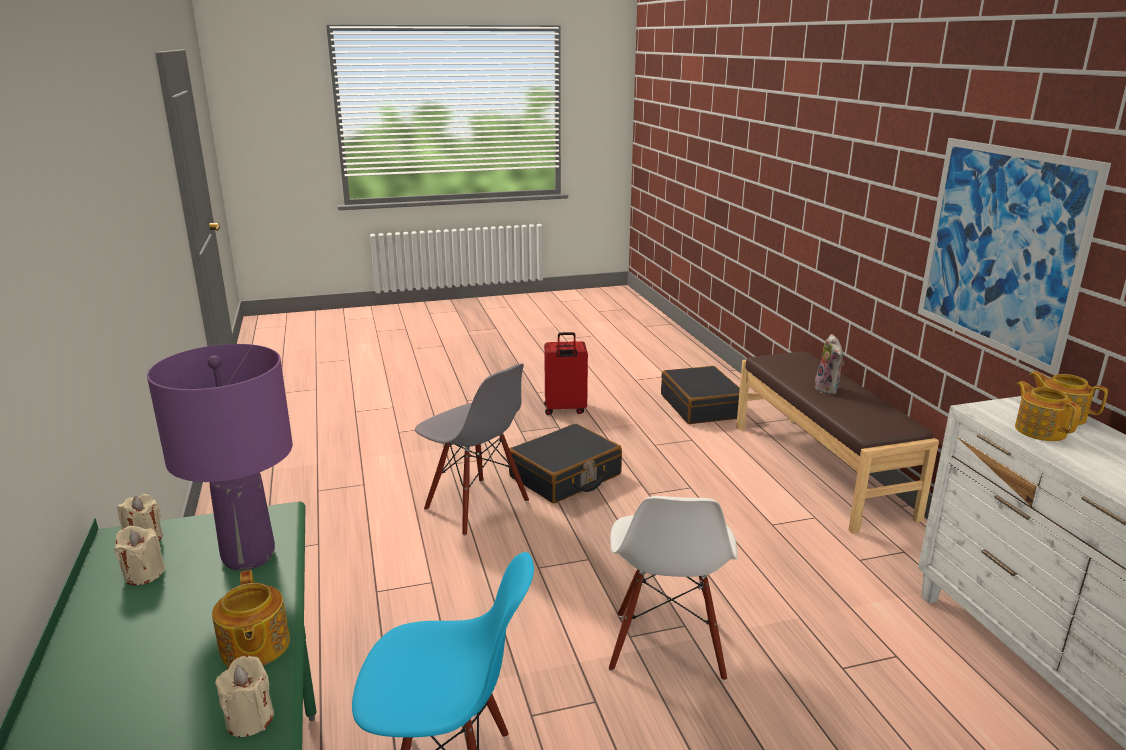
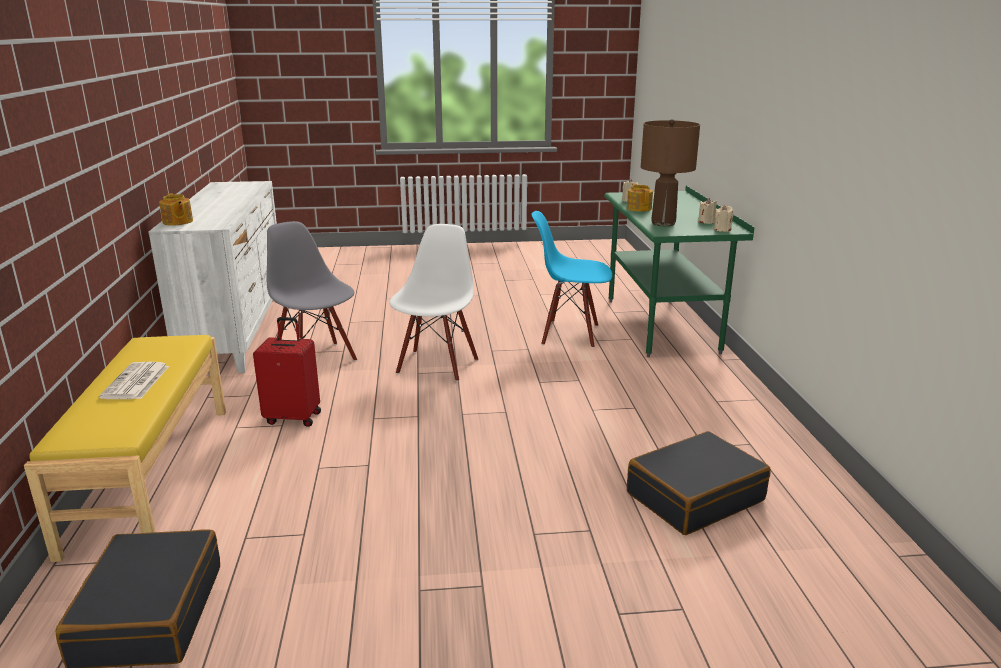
camera: 170 degrees left, 0 degrees up
purple table lamp [147,344,293,571] -> brown table lamp [641,119,700,226]
grey chair [415,363,529,536] -> grey chair moved to [266,221,357,361]
black suitcase [509,424,622,503] -> black suitcase moved to [627,431,771,535]
red suitcase [544,332,588,415] -> red suitcase moved to [253,317,321,427]
brown bench [736,351,939,534] -> yellow bench [24,335,226,562]
plush toy [815,334,844,394] -> newspaper [99,362,169,399]
picture [918,138,1111,375] -> none
teapot [1015,381,1081,441] -> none

